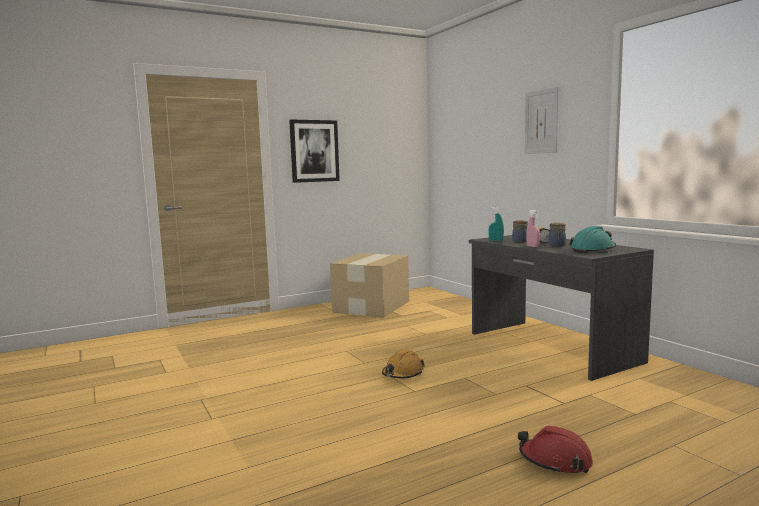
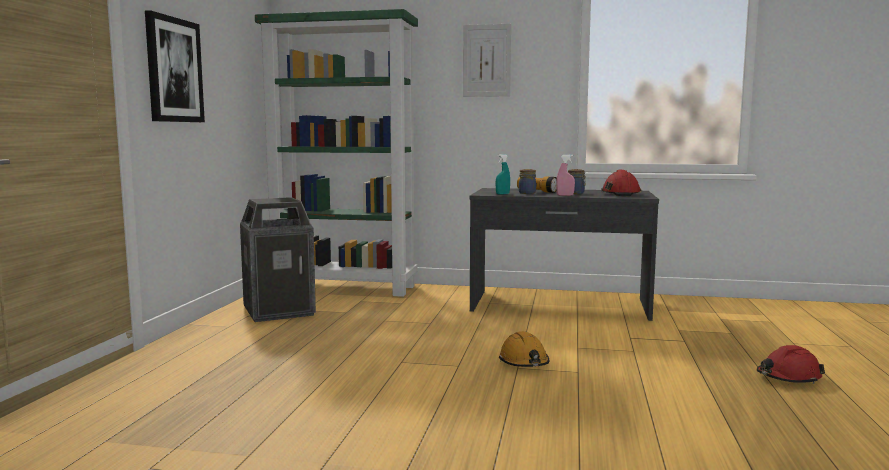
camera: 50 degrees left, 0 degrees up
cardboard box [330,253,409,318] -> trash can [240,197,316,322]
turquoise hard hat [569,226,616,253] -> red hard hat [601,170,641,196]
none -> green bookcase [255,9,418,297]

